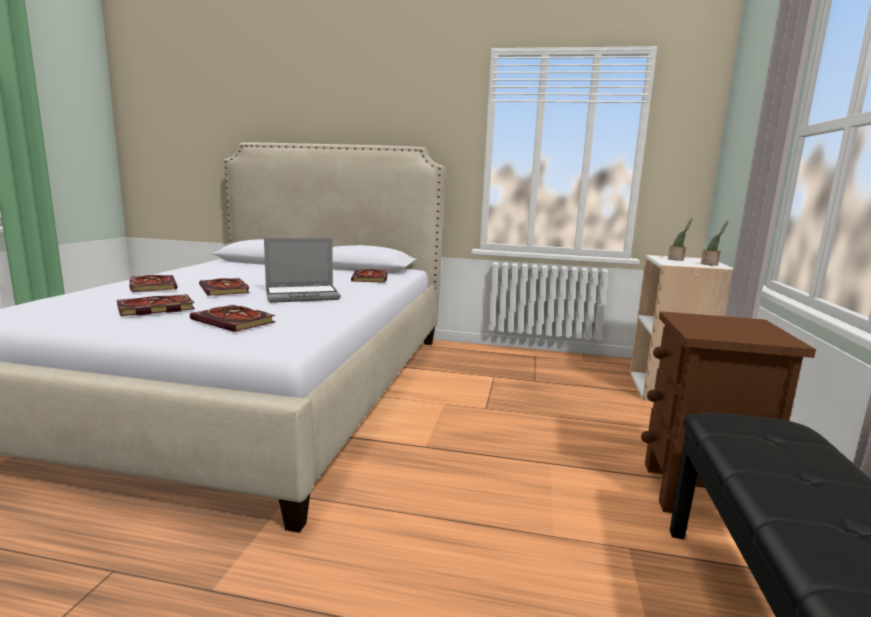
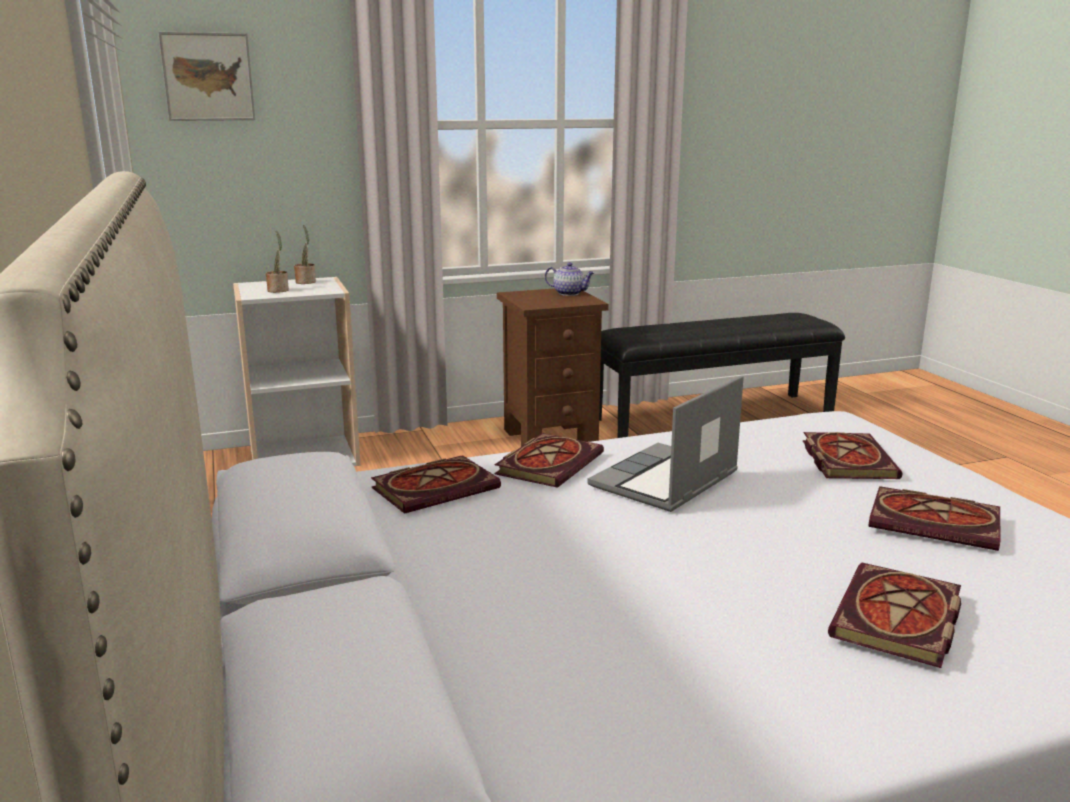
camera: 120 degrees left, 5 degrees up
book [199,278,250,296] -> book moved to [494,433,604,488]
laptop [264,238,341,303] -> laptop turned 90 degrees counterclockwise [587,375,744,512]
none -> picture [158,31,255,121]
none -> teapot [545,262,595,296]

